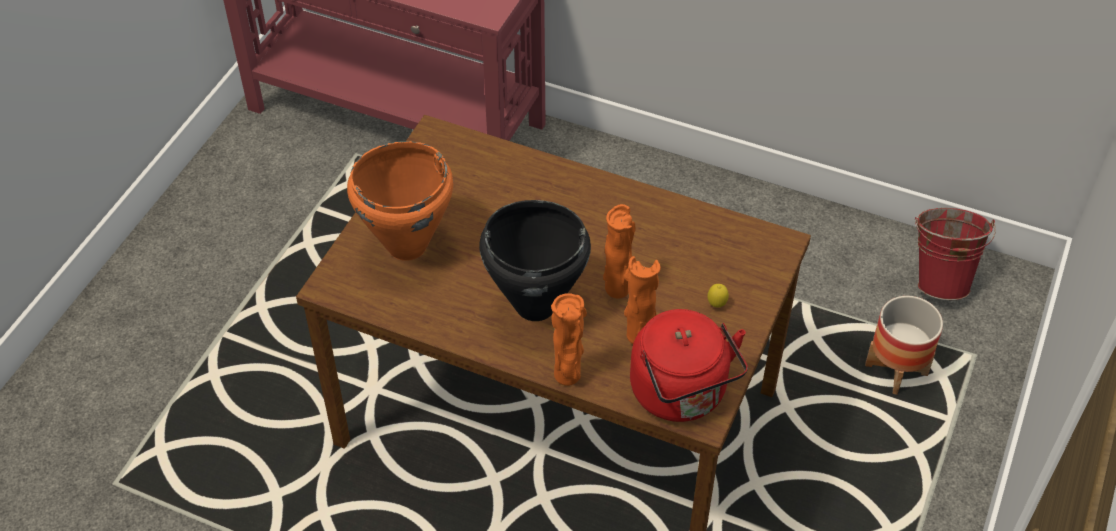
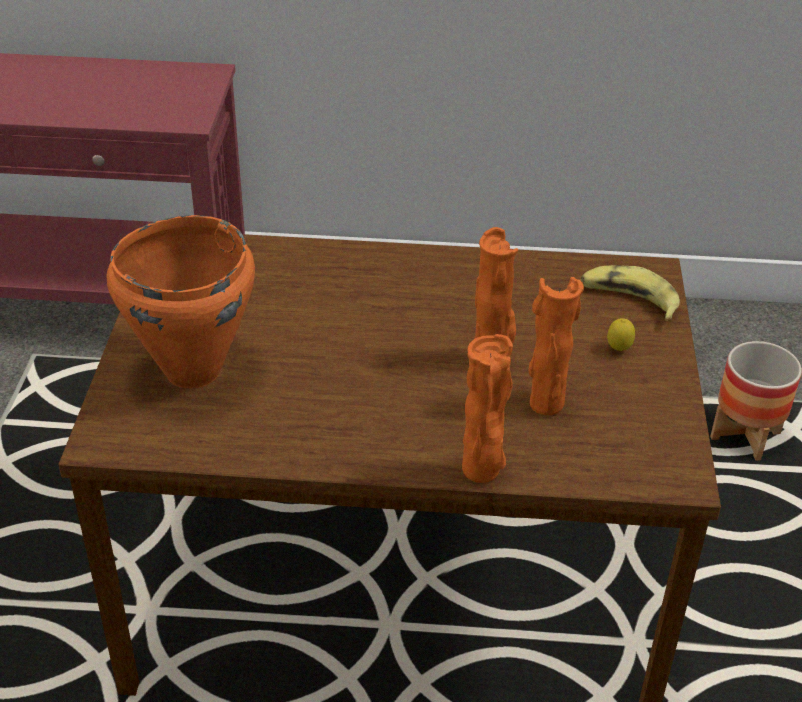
camera: 20 degrees left, 10 degrees down
black cooking pot [479,200,591,321] -> none
red kettle [630,309,748,422] -> none
red bucket [915,208,996,300] -> none
none -> banana [581,265,680,322]

